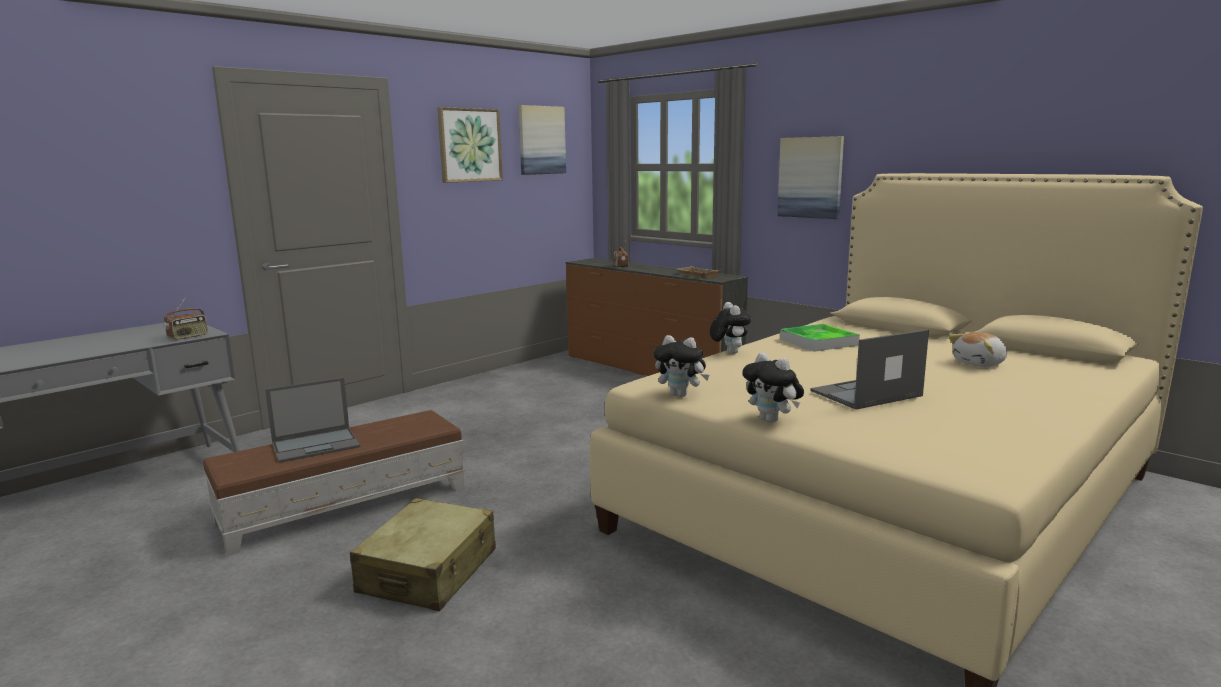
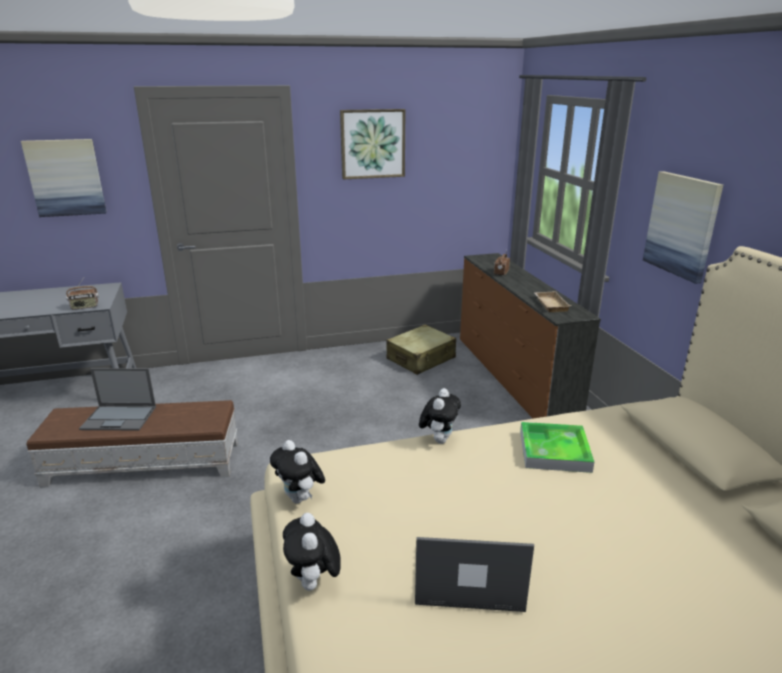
camera: 30 degrees right, 10 degrees up
beige suitcase [350,498,496,611] -> beige suitcase moved to [386,325,456,375]
picture [518,105,566,175] -> picture moved to [21,139,107,217]
plush toy [949,332,1007,367] -> none

